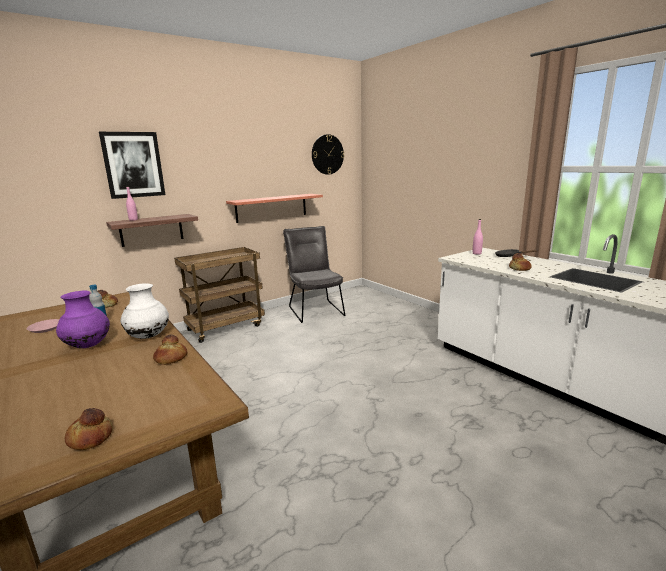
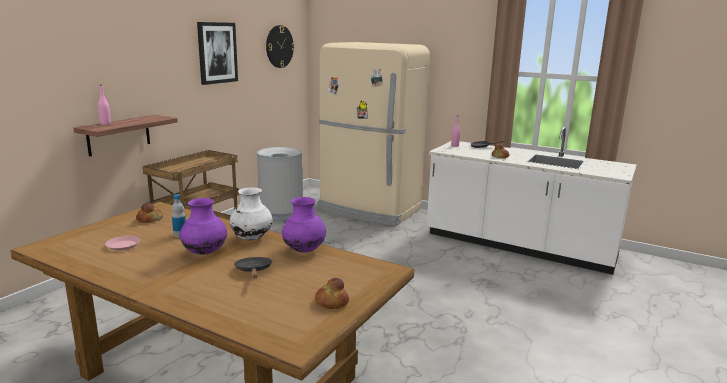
camera: 25 degrees left, 0 degrees up
picture [99,132,165,199] -> picture moved to [197,22,238,85]
bread [153,335,187,365] -> purple vase [282,197,326,252]
shelf [226,194,323,223] -> none
grey chair [283,226,345,323] -> grey trash can [257,147,303,221]
none -> black frying pan [234,257,273,278]
none -> beige fridge [317,42,430,226]

